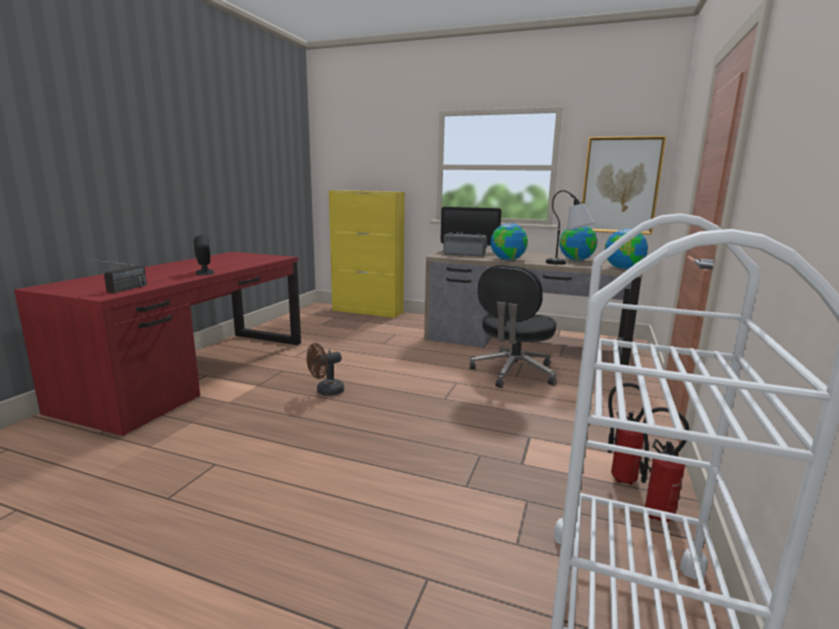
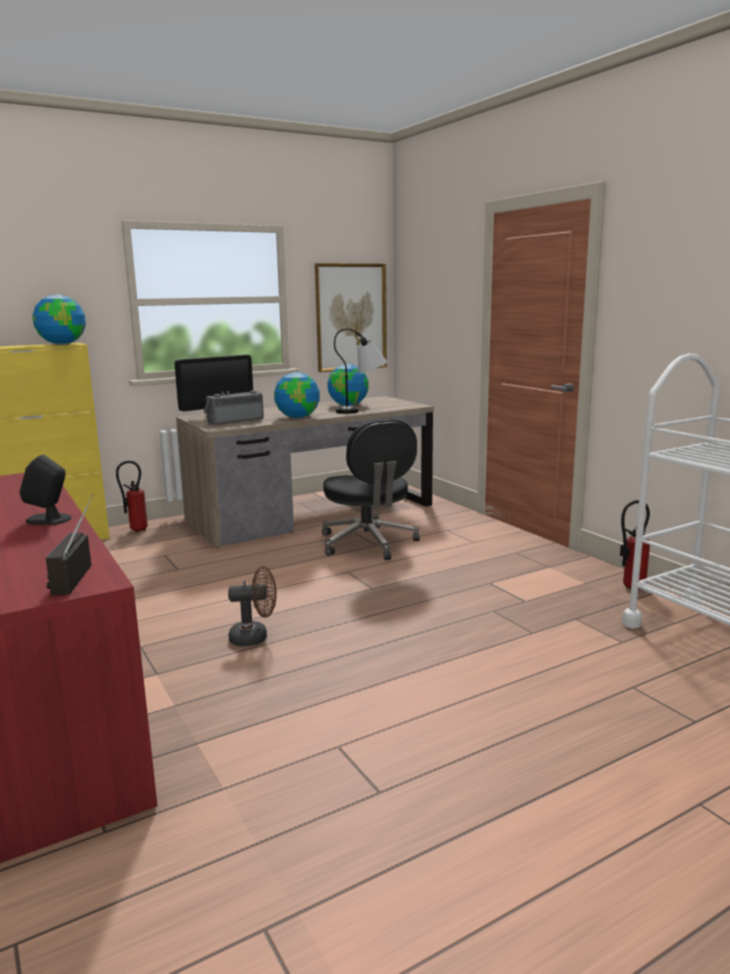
camera: 50 degrees left, 0 degrees up
radio [81,259,147,293] -> radio turned 150 degrees counterclockwise [46,494,93,595]
brown fan [306,343,344,396] -> brown fan turned 105 degrees counterclockwise [228,566,277,646]
globe [605,229,648,269] -> globe moved to [32,295,86,345]
fire extinguisher [608,383,644,485] -> fire extinguisher moved to [116,461,148,532]

